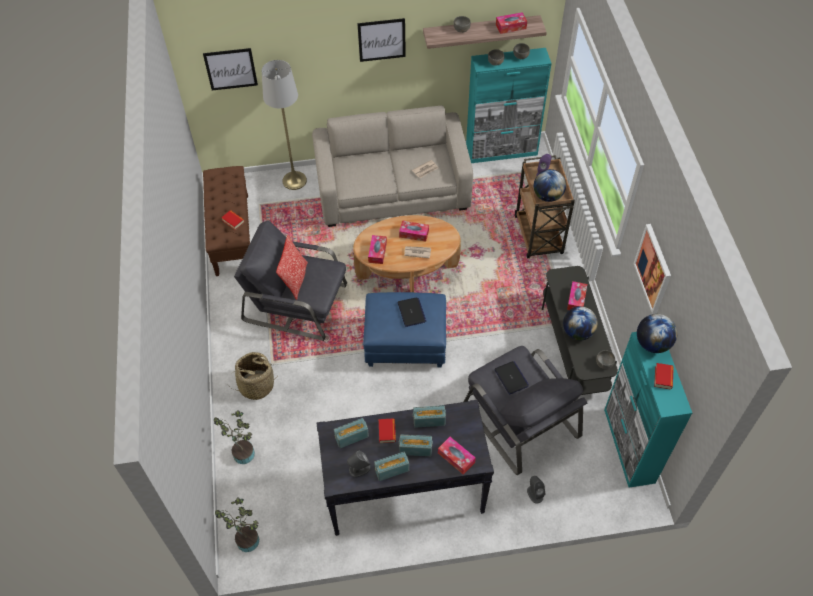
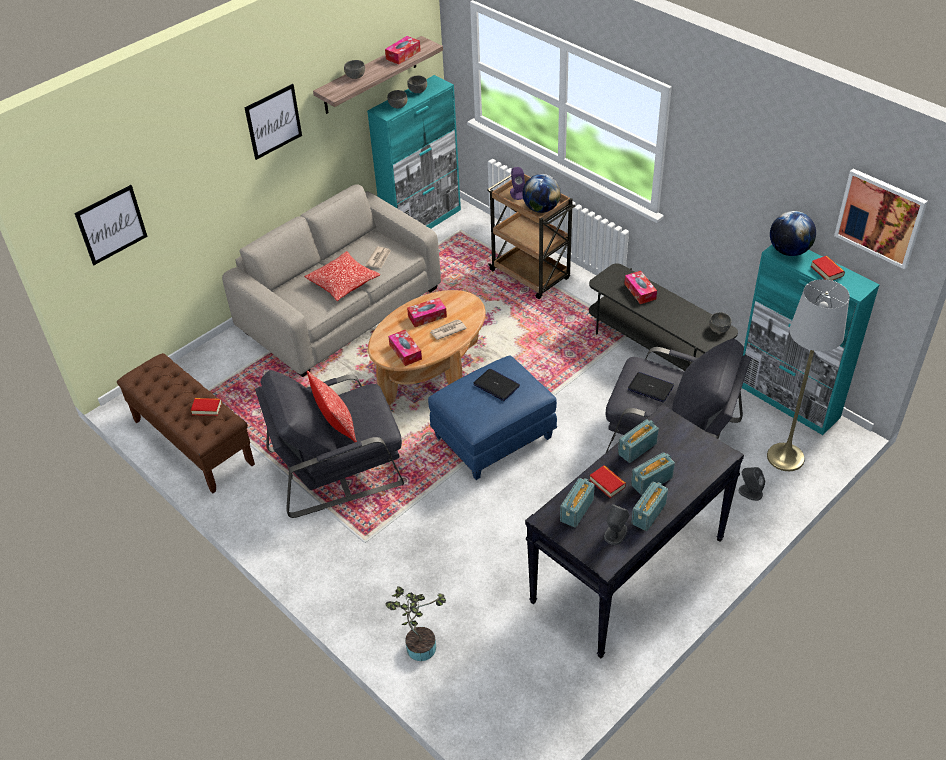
camera: 35 degrees left, 10 degrees down
potted plant [215,497,259,552] -> none
basket [228,352,277,400] -> none
grey floor lamp [262,60,307,190] -> grey floor lamp moved to [767,279,850,471]
tissue box [438,437,476,475] -> none
globe [563,306,598,340] -> none
picture [633,224,671,314] -> picture moved to [834,169,928,269]
none -> pillow [304,251,380,301]

